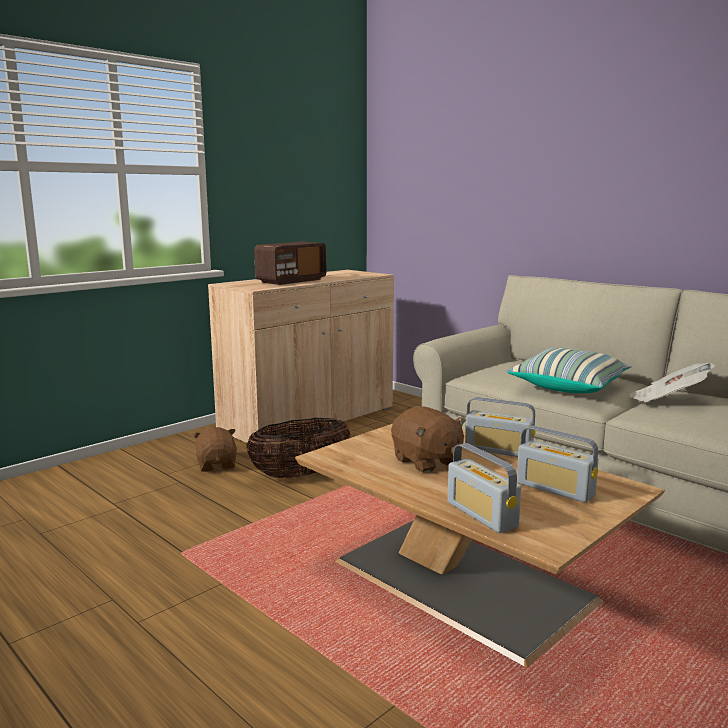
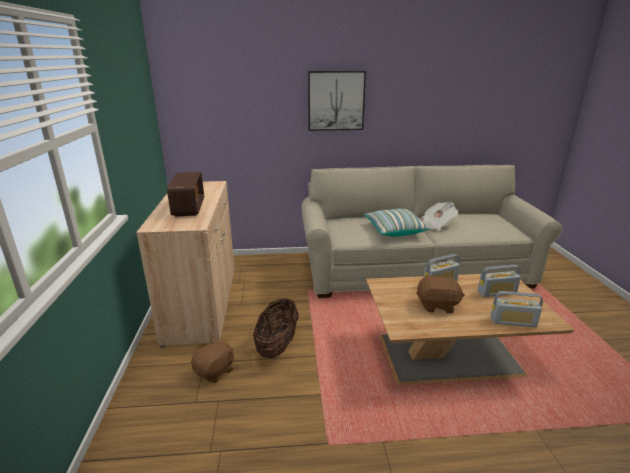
camera: 50 degrees left, 10 degrees up
brown plush toy [192,427,237,472] -> brown plush toy turned 105 degrees clockwise [191,339,234,383]
none -> picture [308,71,366,131]

